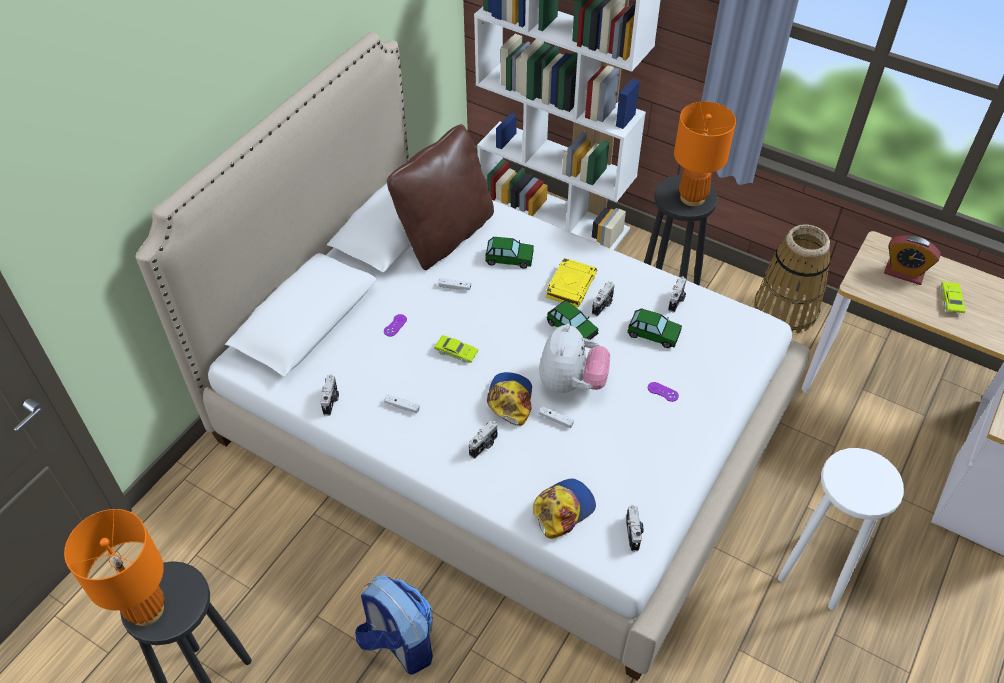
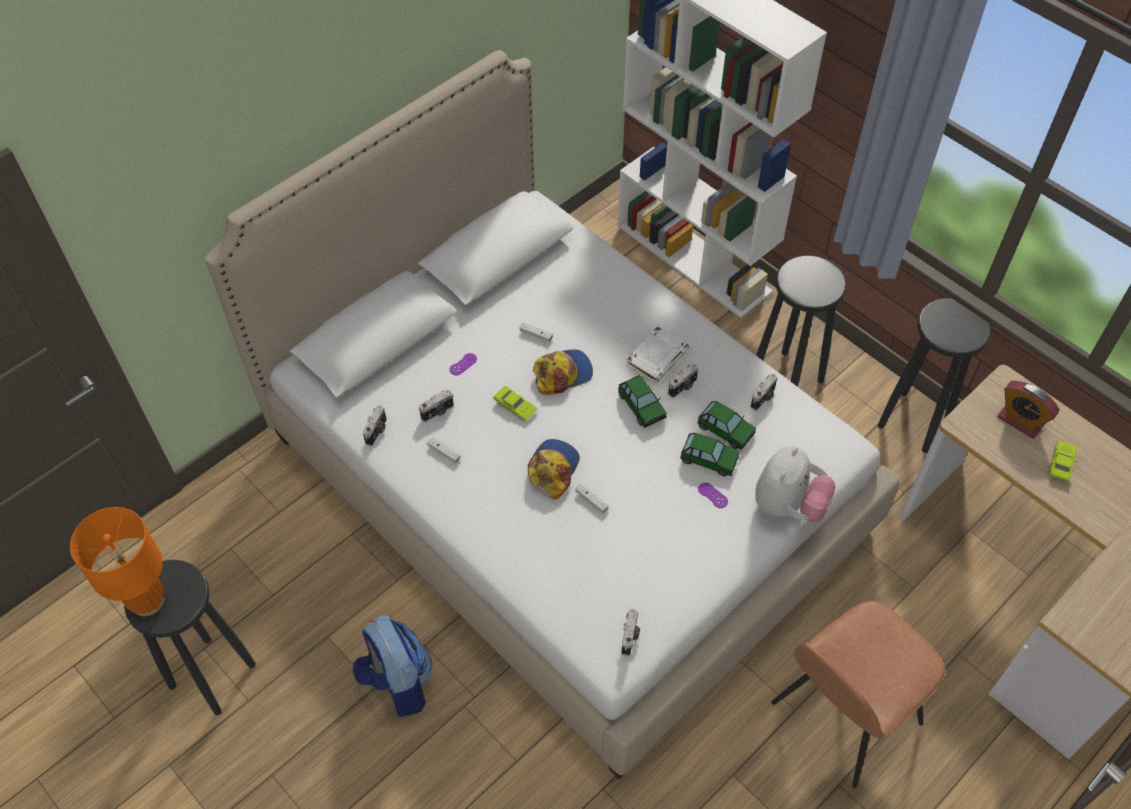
camera: 15 degrees right, 5 degrees up
brown pillow [387,124,494,270] -> none
camera [469,421,497,459] -> camera moved to [419,390,454,422]
toy car [485,237,534,268] -> toy car moved to [680,433,740,476]
cap [533,479,596,539] -> cap moved to [533,349,593,395]
plush toy [539,324,610,393] -> plush toy moved to [755,446,836,522]
yellow book [545,258,597,307] -> white book [626,326,689,384]
orange table lamp [674,102,736,206] -> none
basket [754,224,830,334] -> black stool [878,298,991,453]
white stool [778,448,904,610] -> brown chair [771,601,945,788]

